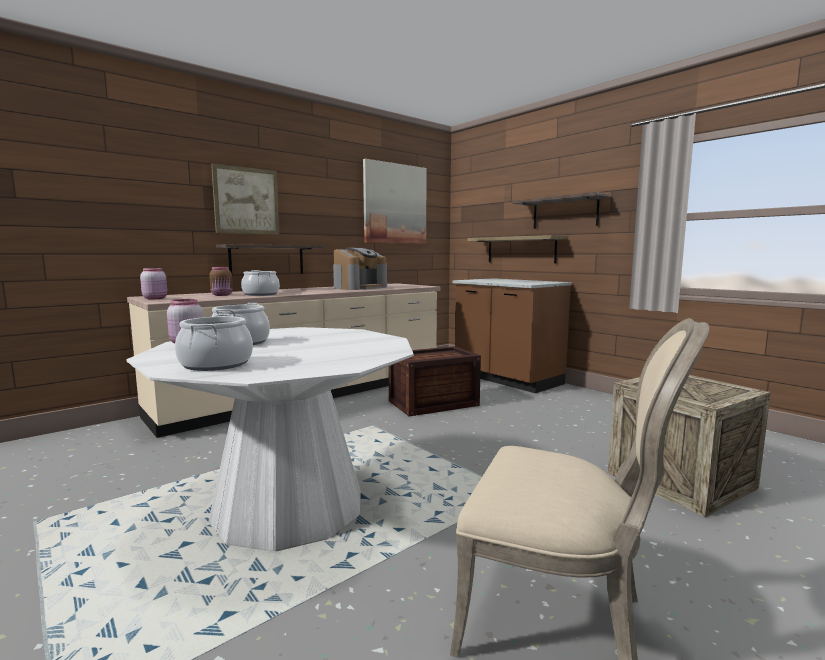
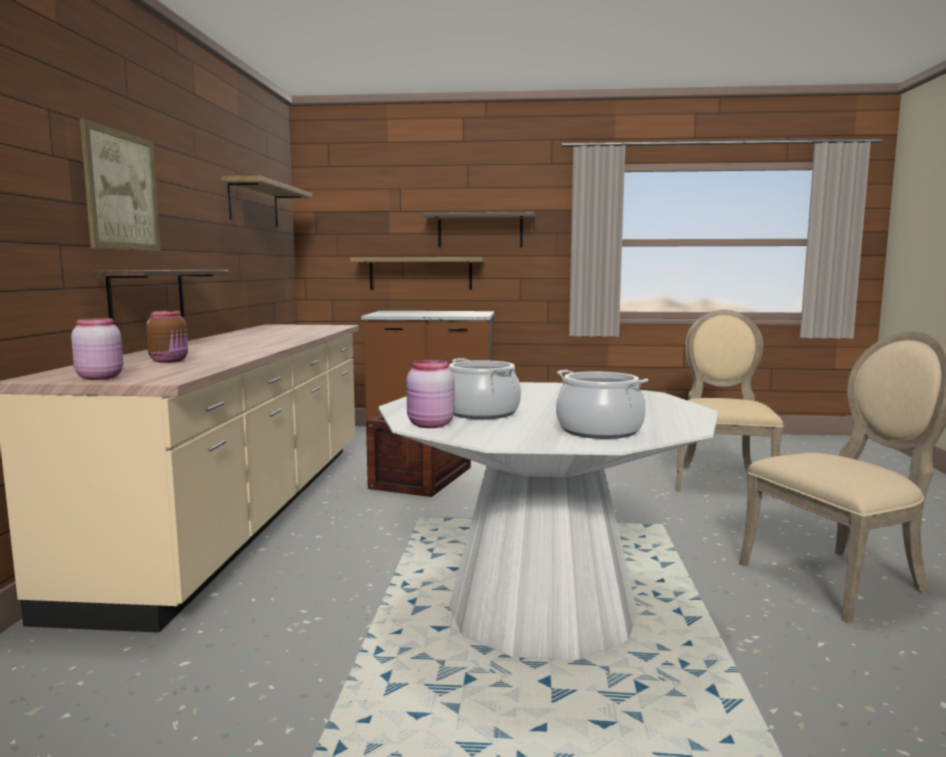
camera: 45 degrees left, 0 degrees up
cooking pot [241,270,280,296] -> none
coffee machine [333,248,387,290] -> none
picture [363,159,427,244] -> shelf [221,176,312,227]
crate [608,375,771,517] -> beige chair [676,309,784,499]

